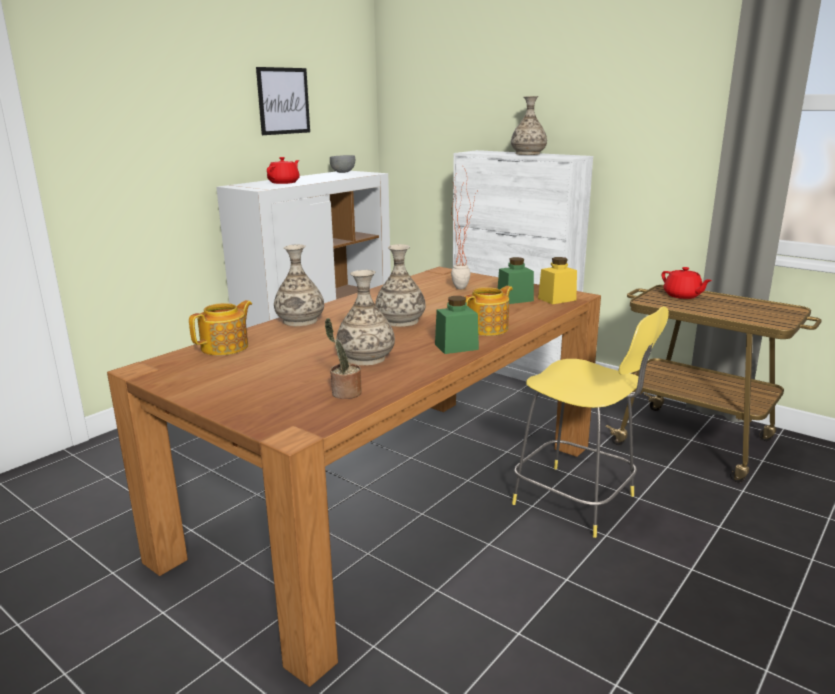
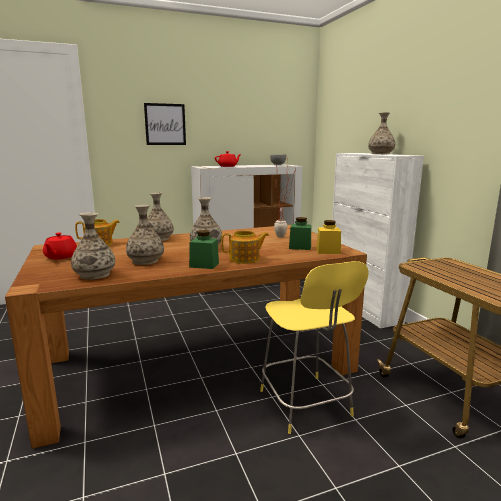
camera: 30 degrees right, 5 degrees down
picture [256,67,310,135] -> picture moved to [144,103,186,145]
potted plant [325,318,362,399] -> vase [71,212,115,280]
red teapot [662,267,712,299] -> red teapot moved to [43,233,77,260]

